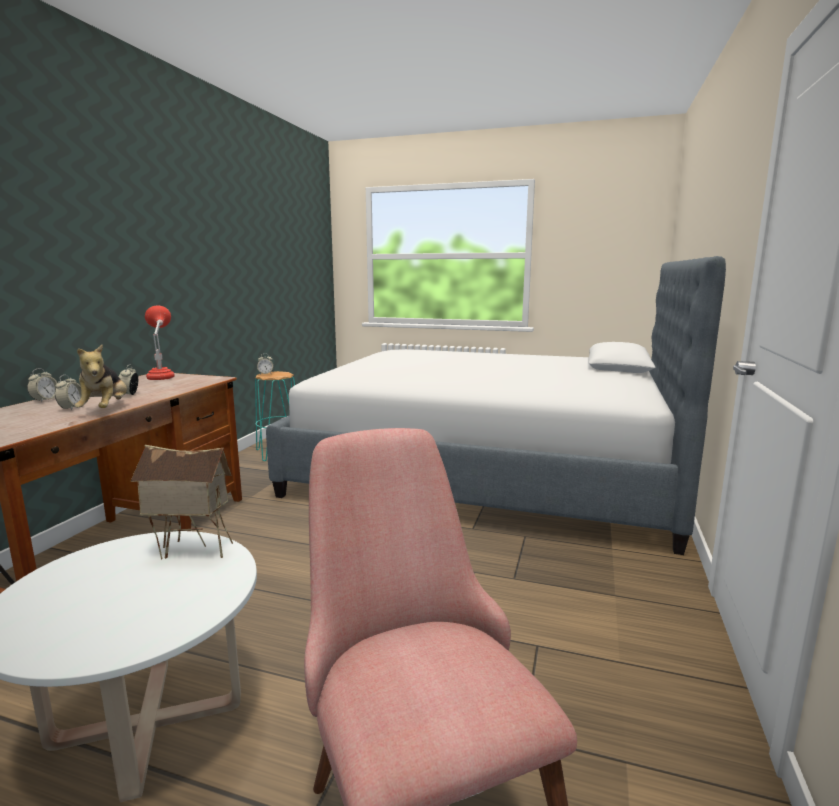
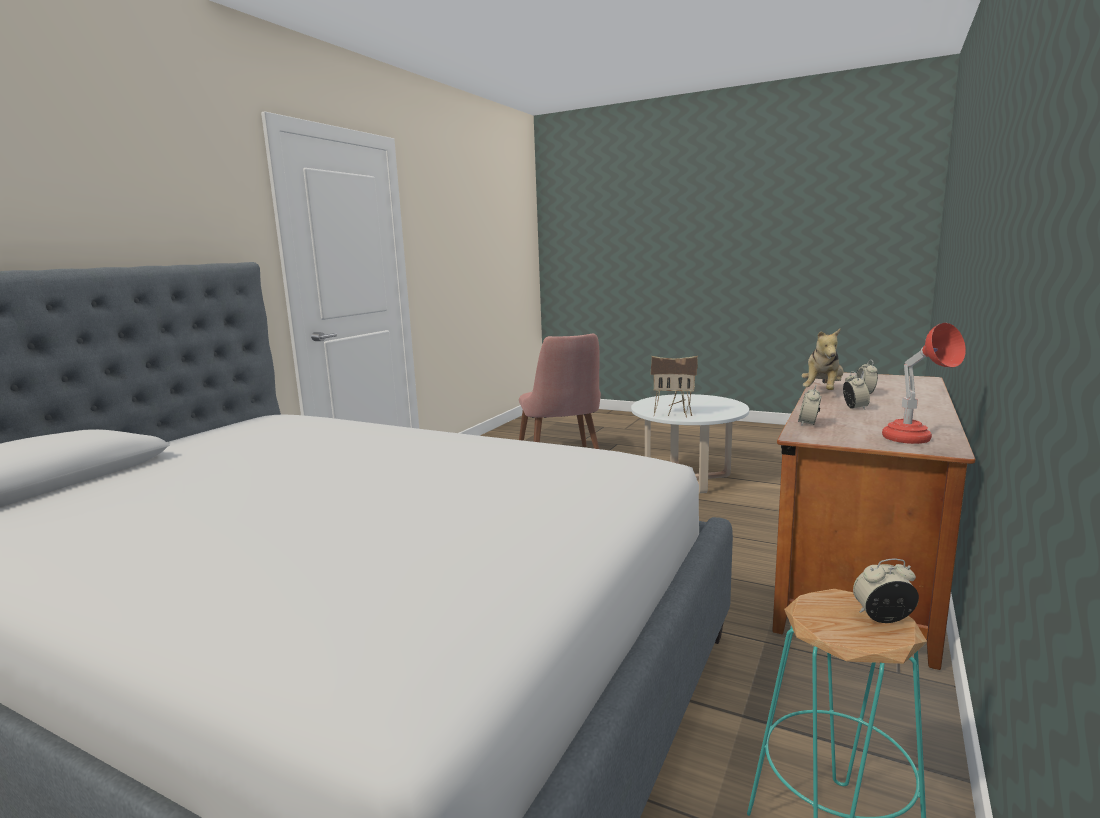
camera: 170 degrees left, 0 degrees up
alarm clock [27,369,57,402] -> alarm clock moved to [798,385,822,425]
plush toy [75,345,127,408] -> plush toy turned 150 degrees counterclockwise [801,328,843,390]

